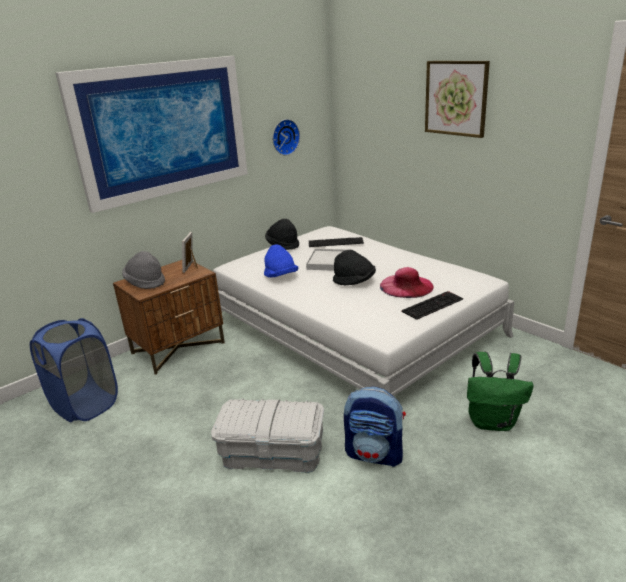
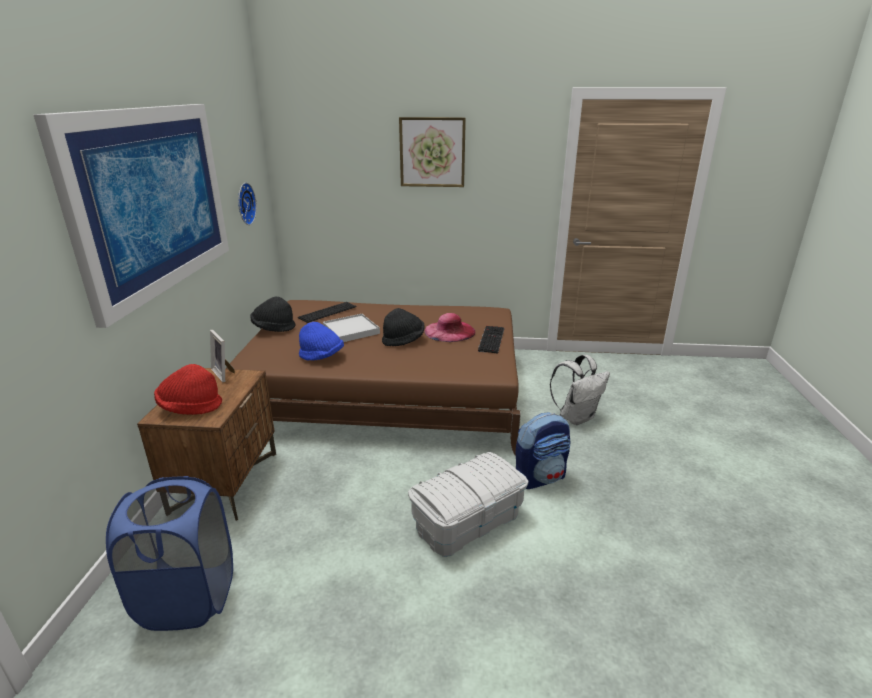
camera: 45 degrees left, 0 degrees up
grey hat [122,251,165,289] -> red hat [154,364,222,415]
white bed [213,226,515,396] -> brown bed [226,300,521,456]
green backpack [467,352,534,431] -> white backpack [550,355,610,425]

